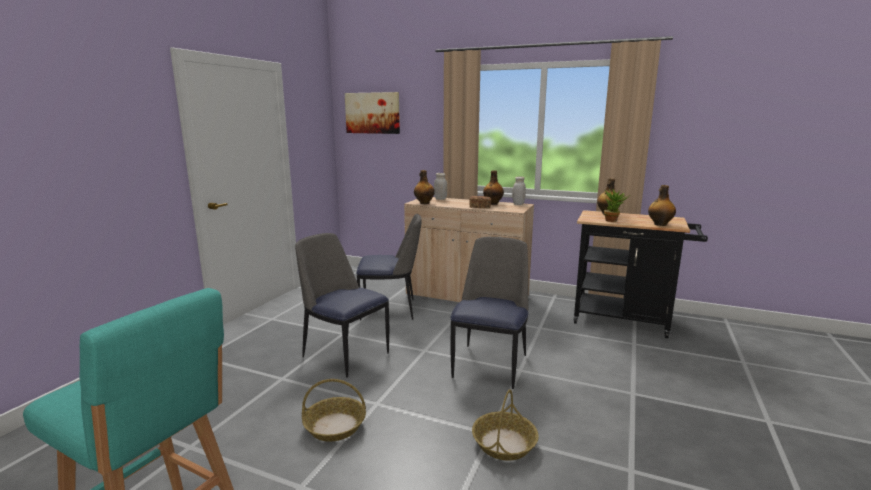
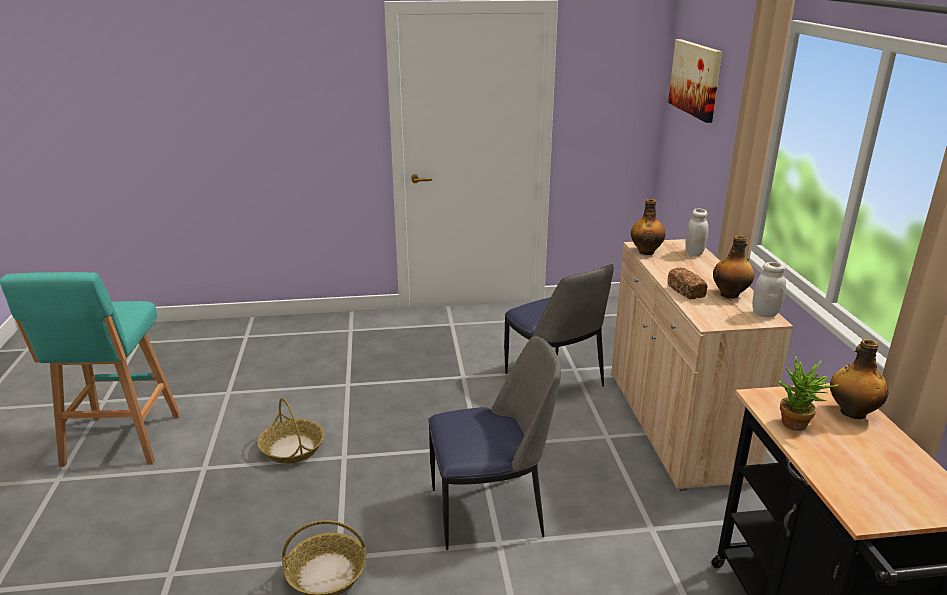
camera: 60 degrees right, 10 degrees up
chair [295,233,389,378] -> none
bottle [648,185,676,226] -> none

